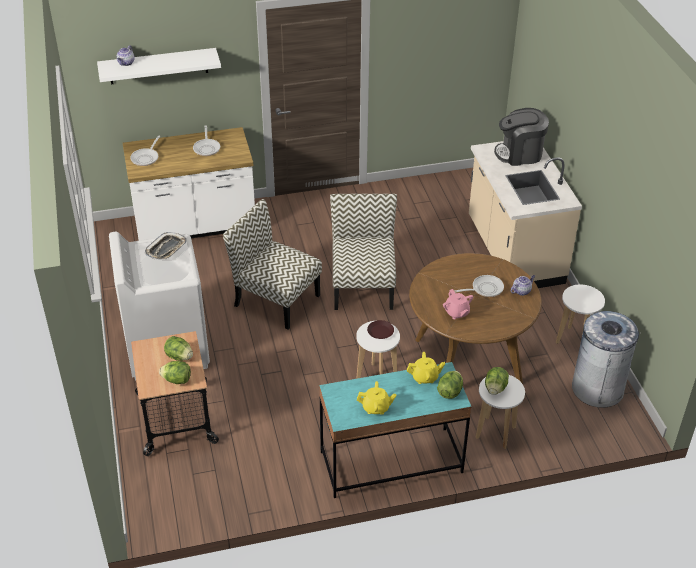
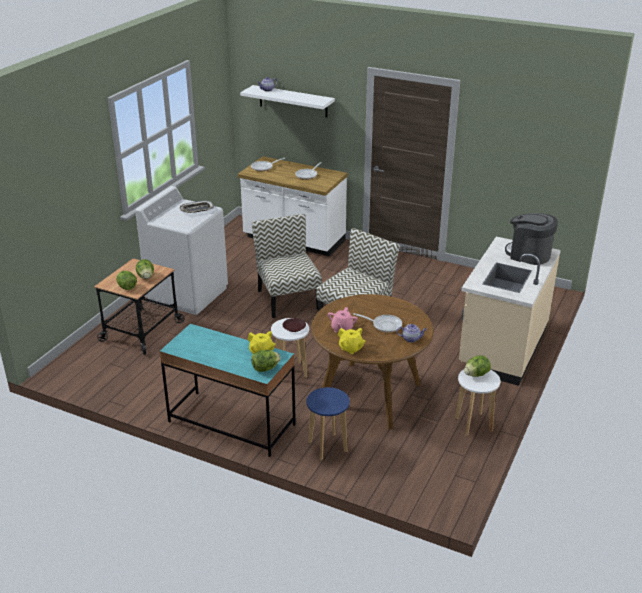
camera: 40 degrees right, 10 degrees down
yellow teapot [357,381,396,415] -> yellow teapot moved to [338,328,366,354]
white stool [475,375,525,449] -> blue stool [306,387,350,460]
lettuce [485,367,509,395] -> lettuce moved to [464,355,491,377]
grey trash can [572,311,639,408] -> none

